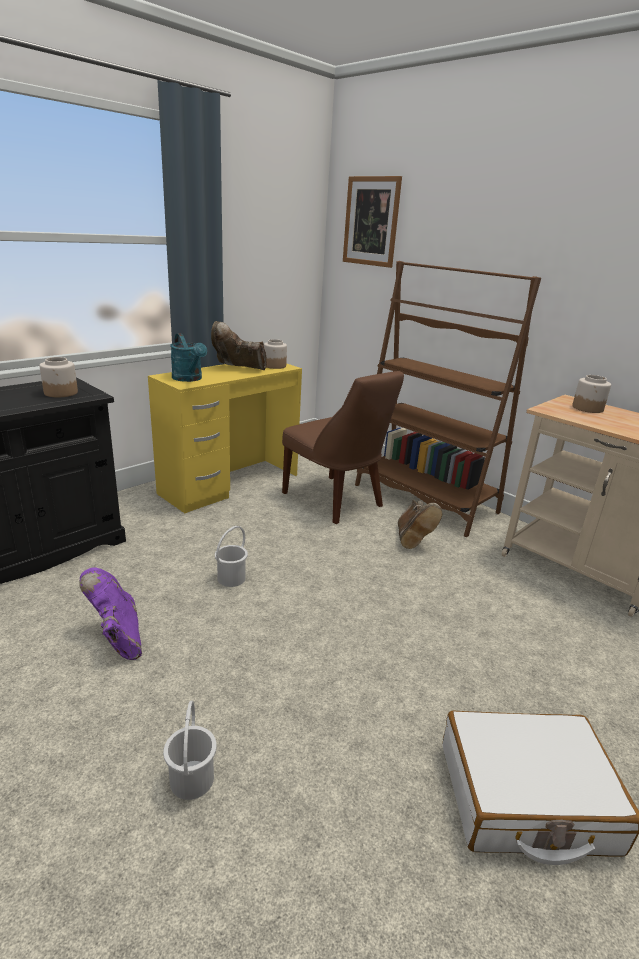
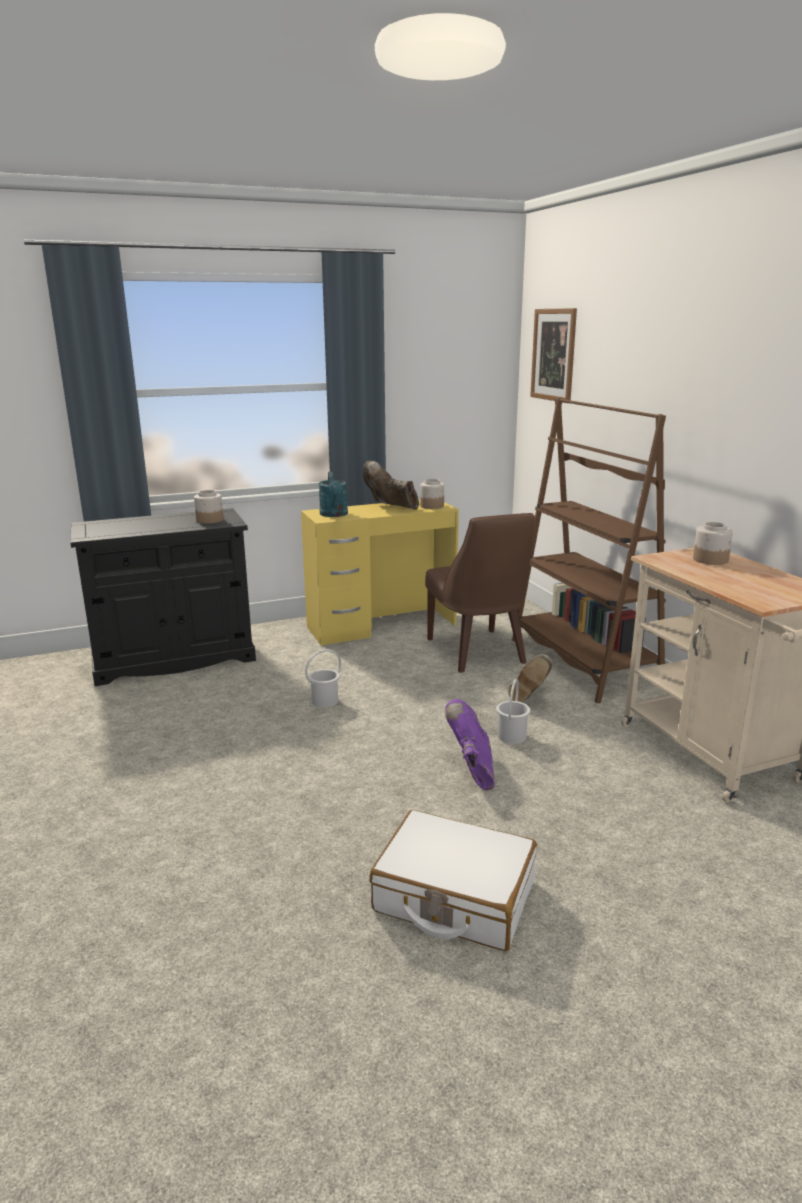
camera: 25 degrees right, 5 degrees down
purple boot [79,567,142,660] -> purple boot moved to [445,699,495,791]
white bucket [163,701,217,800] -> white bucket moved to [496,679,530,744]

